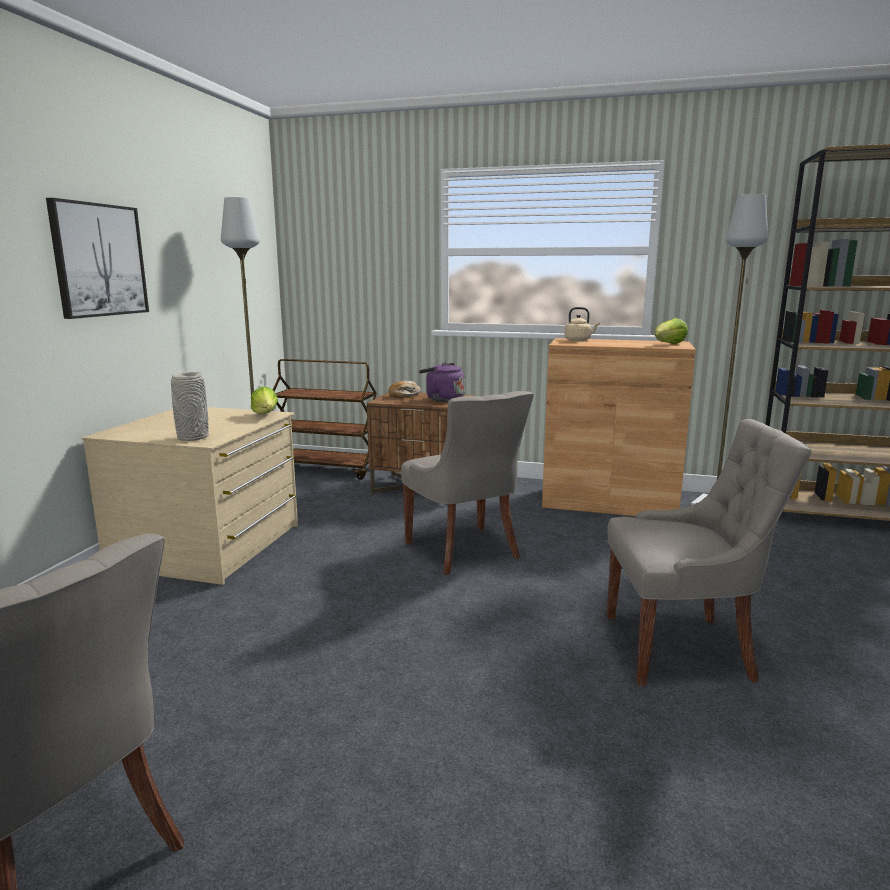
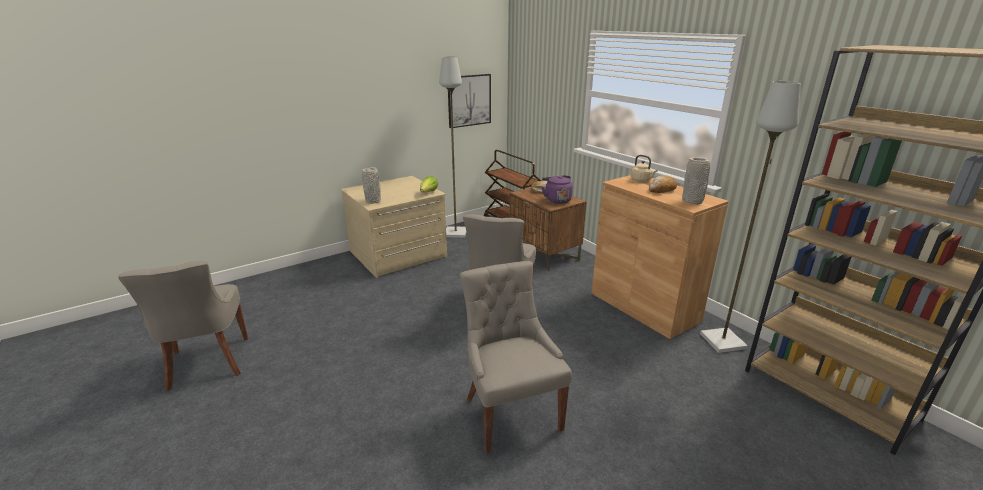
camera: 40 degrees right, 10 degrees up
picture [46,198,149,319] -> picture moved to [448,74,491,128]
grey chair [607,419,812,686] -> grey chair turned 150 degrees counterclockwise [459,261,572,453]
lettuce [655,318,688,344] -> grey vase [682,157,710,204]
none -> bread [649,175,677,193]

